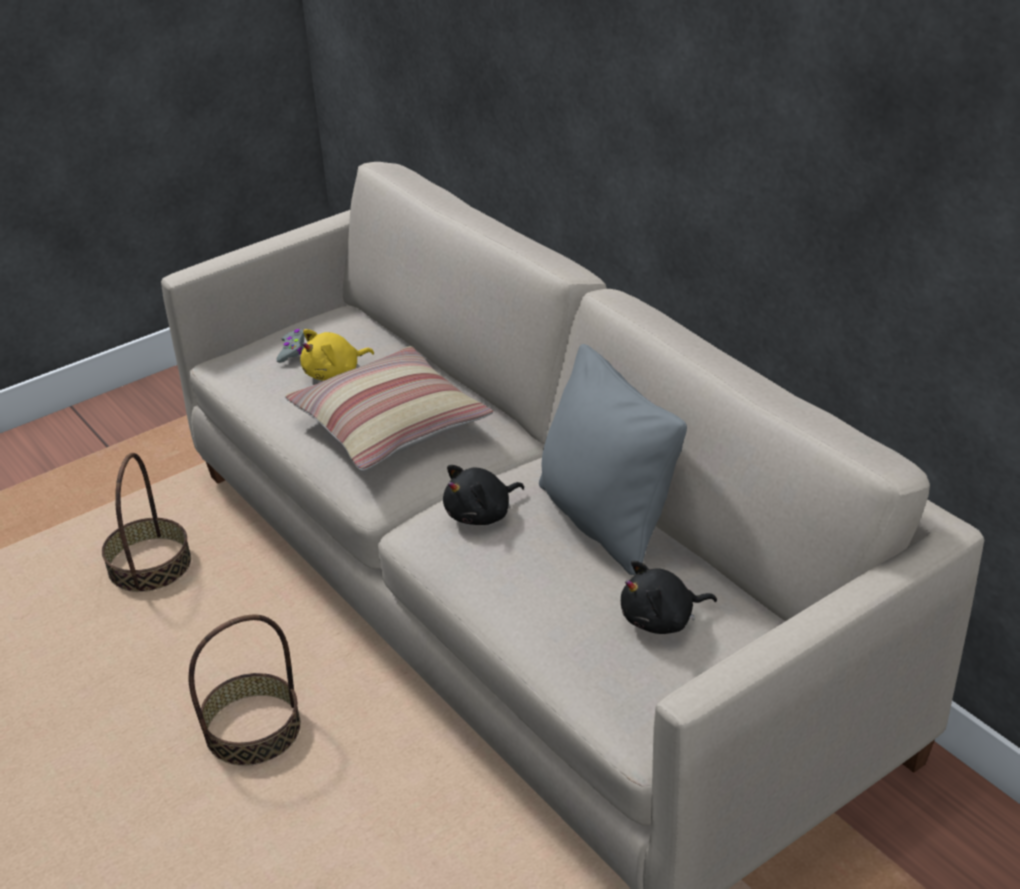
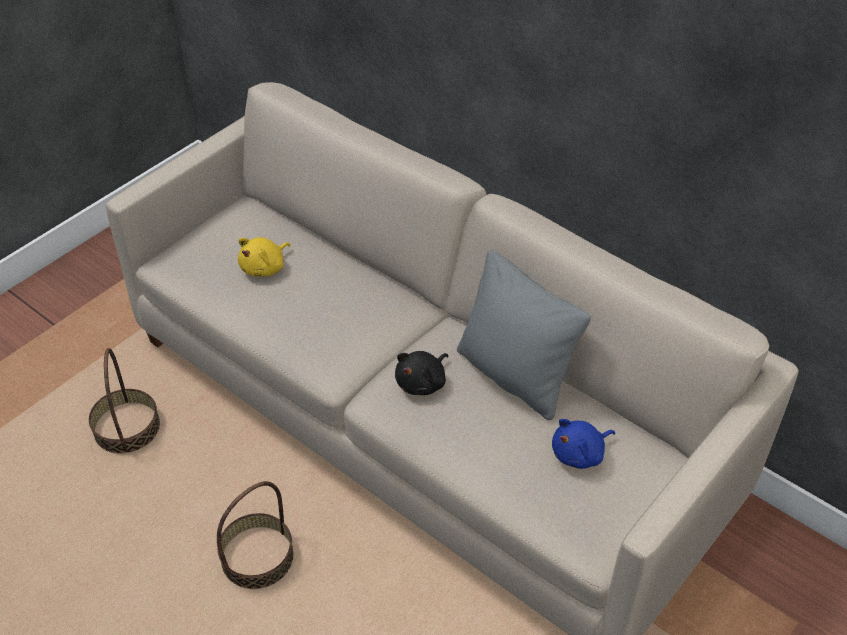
camera: 15 degrees left, 10 degrees up
grey game controller [276,329,305,363] -> none
pillow [285,346,493,471] -> none
black plush toy [621,561,717,634] -> blue plush toy [552,419,615,469]

